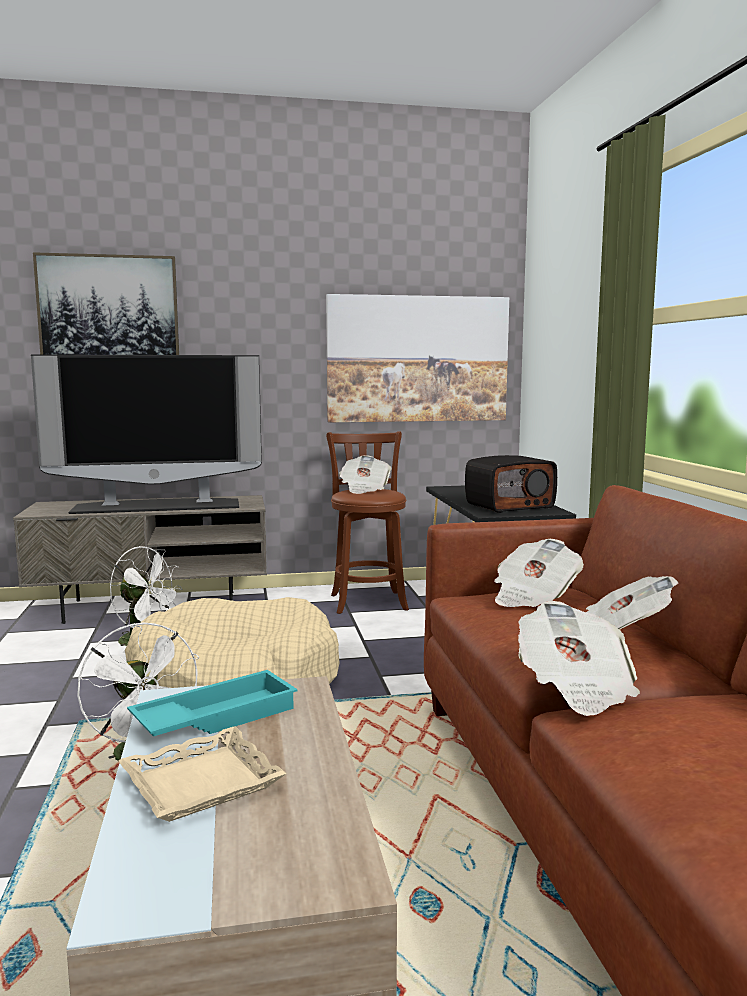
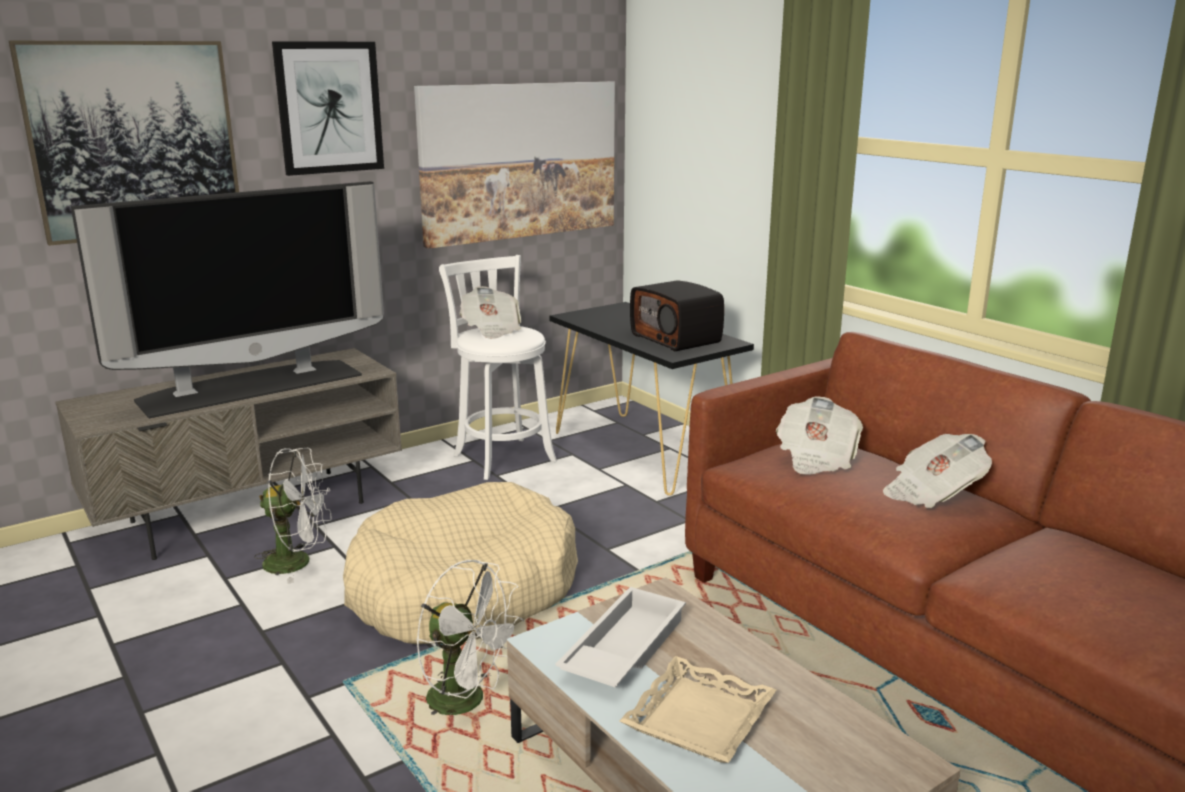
camera: 25 degrees left, 10 degrees up
turquoise tray [127,670,298,736] -> white tray [555,587,686,687]
brown stool [326,431,409,614] -> white stool [439,255,557,480]
radio [465,455,557,513] -> radio turned 105 degrees clockwise [630,281,724,351]
newspaper [518,601,640,716] -> none
none -> picture [272,41,384,176]

